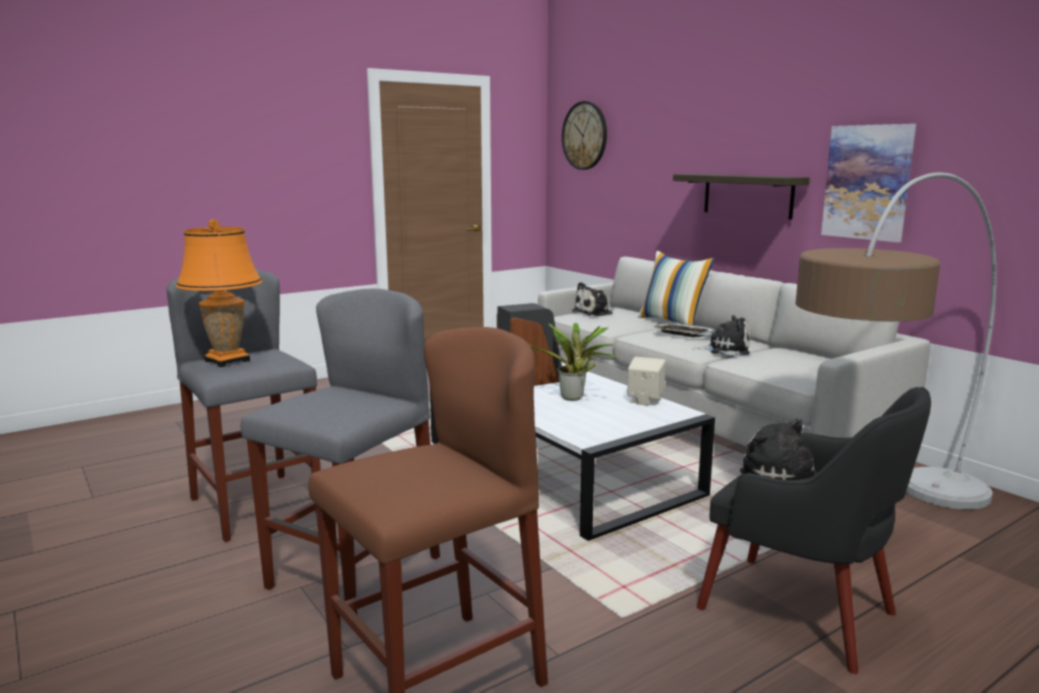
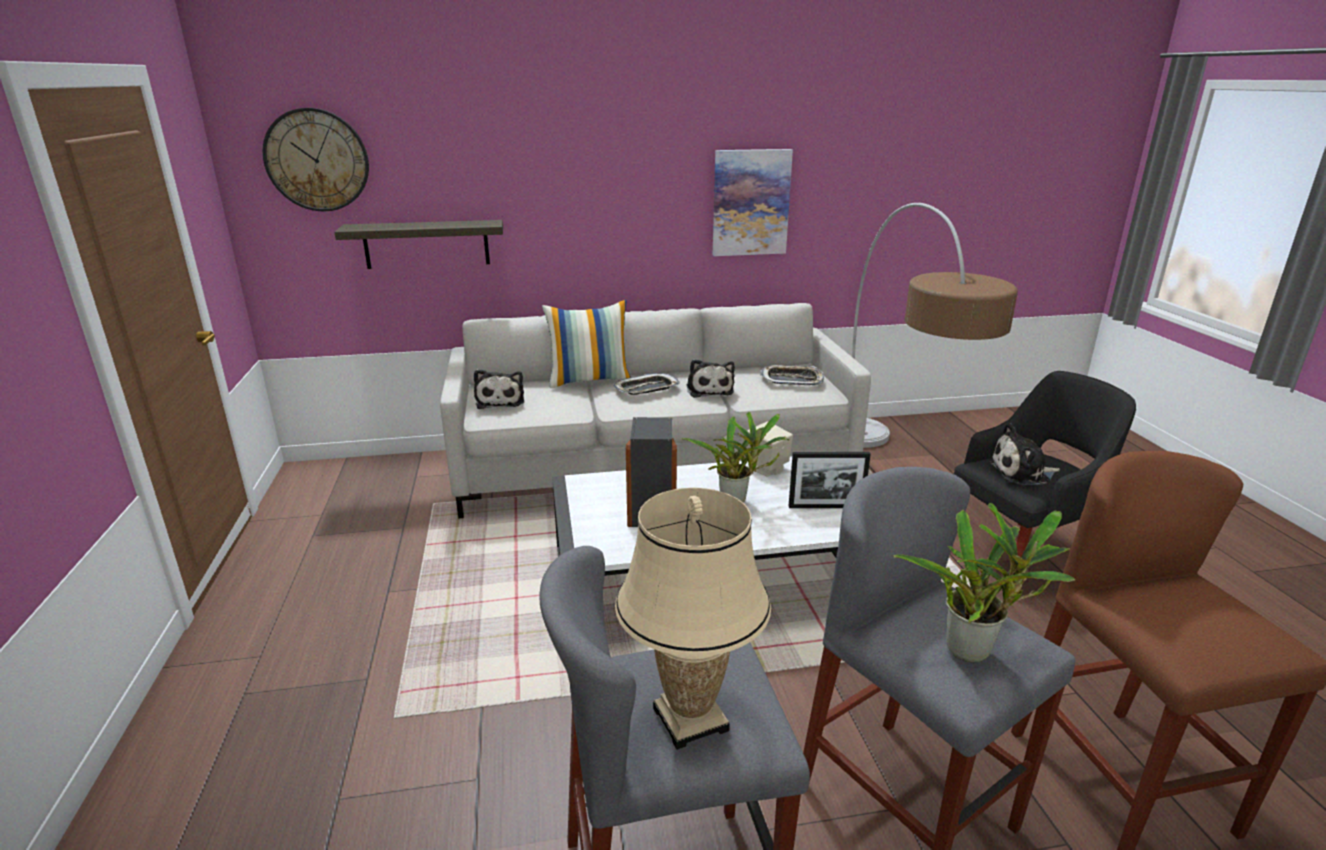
camera: 65 degrees left, 10 degrees up
orange table lamp [176,219,262,367] -> beige table lamp [615,488,771,750]
shelf [673,174,810,220] -> shelf moved to [335,220,503,269]
plush toy [693,315,750,356] -> plush toy turned 135 degrees clockwise [687,359,735,398]
none -> tray [760,365,824,385]
none -> picture frame [789,452,871,508]
none -> potted plant [893,503,1075,662]

